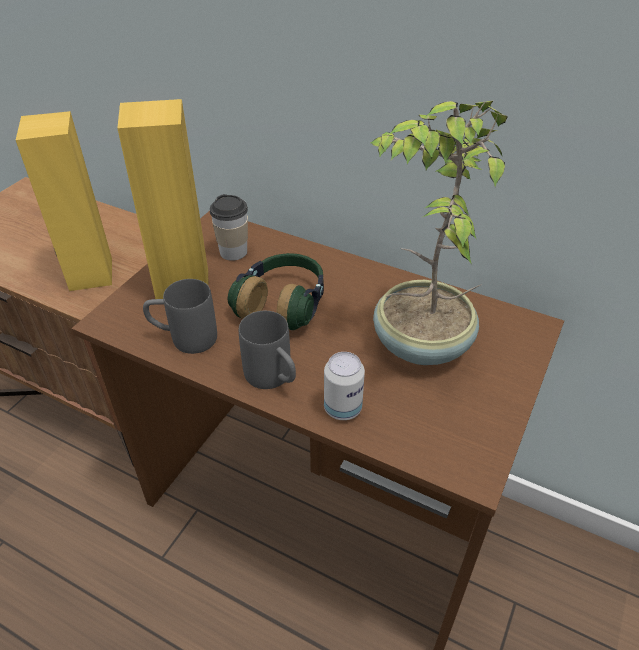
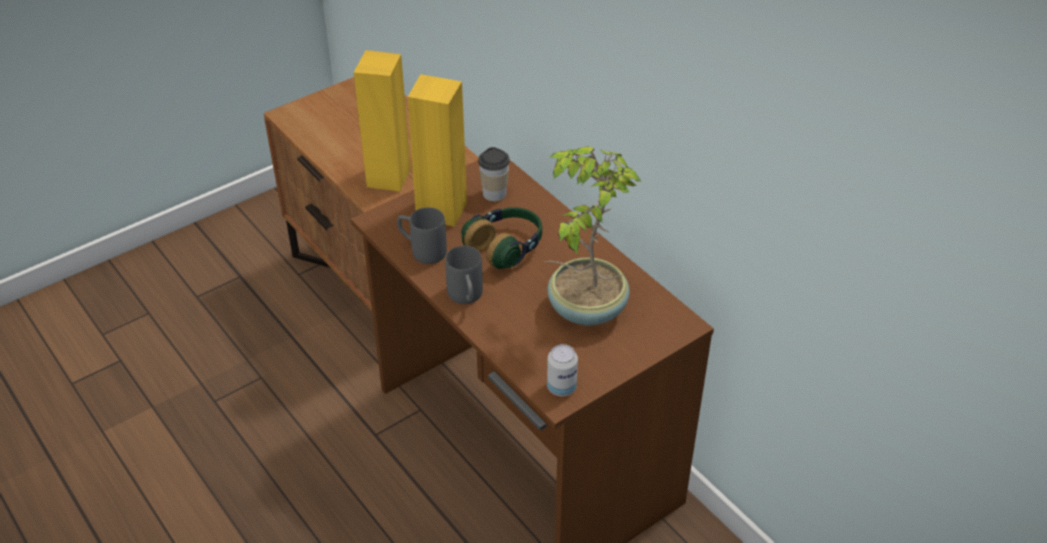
camera: 25 degrees right, 0 degrees up
can [324,352,365,420] -> can moved to [547,344,578,396]

